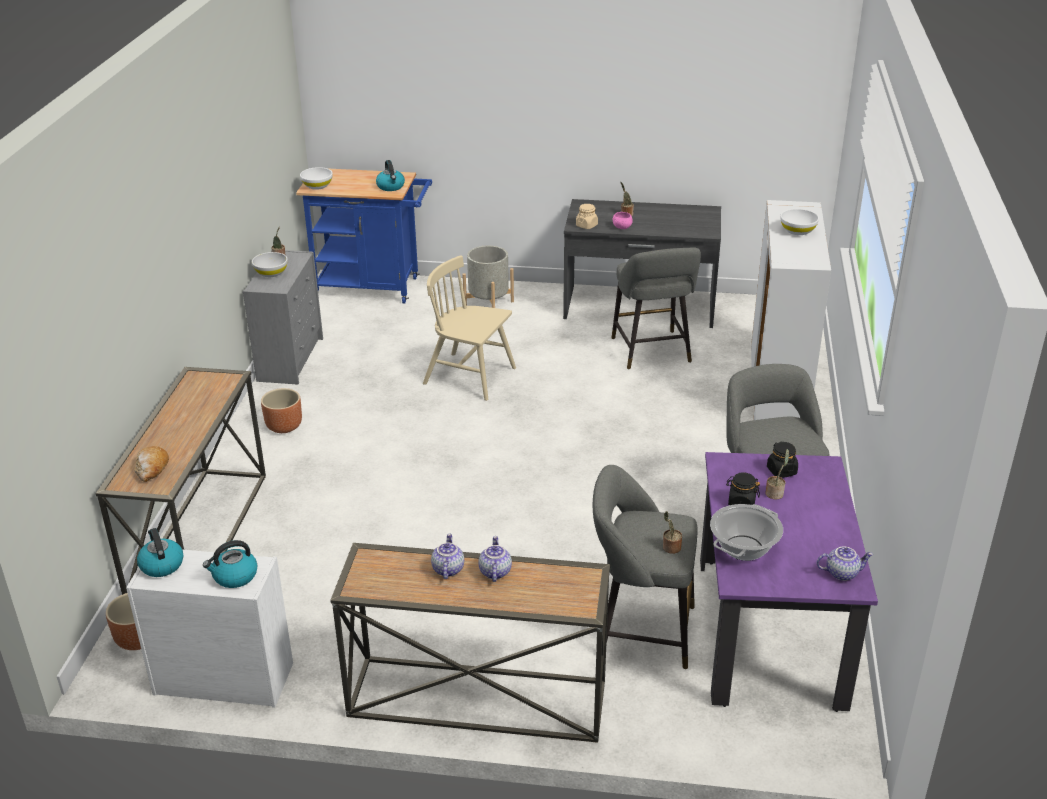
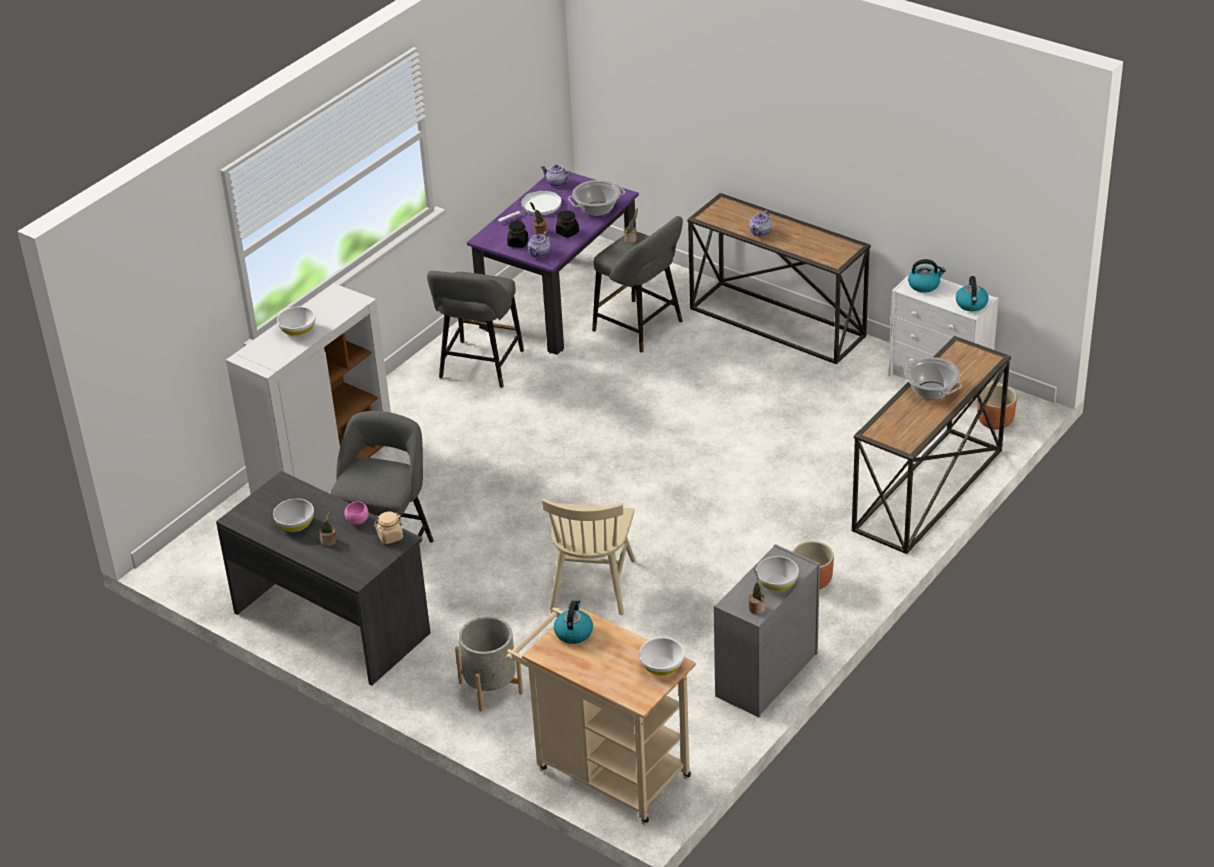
camera: 150 degrees left, 5 degrees up
bread [134,446,169,482] -> none
blue cart [296,168,432,304] -> beige cart [506,607,696,825]
beige chair [423,255,516,401] -> beige chair turned 45 degrees clockwise [542,498,636,615]
teapot [431,534,464,579] -> teapot moved to [528,231,550,257]
none -> white bowl [273,499,314,532]
none -> white frying pan [498,191,562,222]
none -> cooking pot [903,357,962,400]

